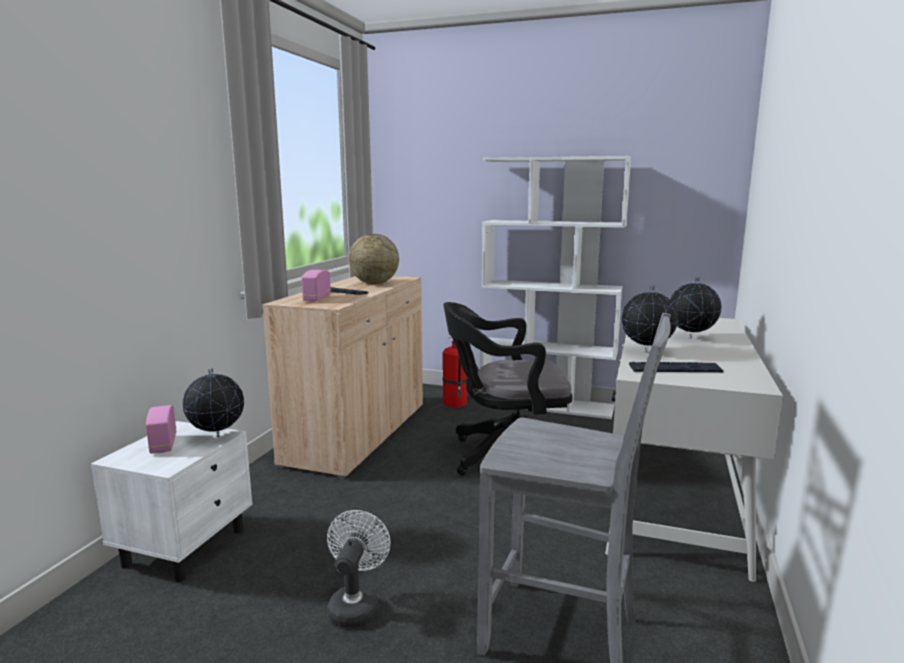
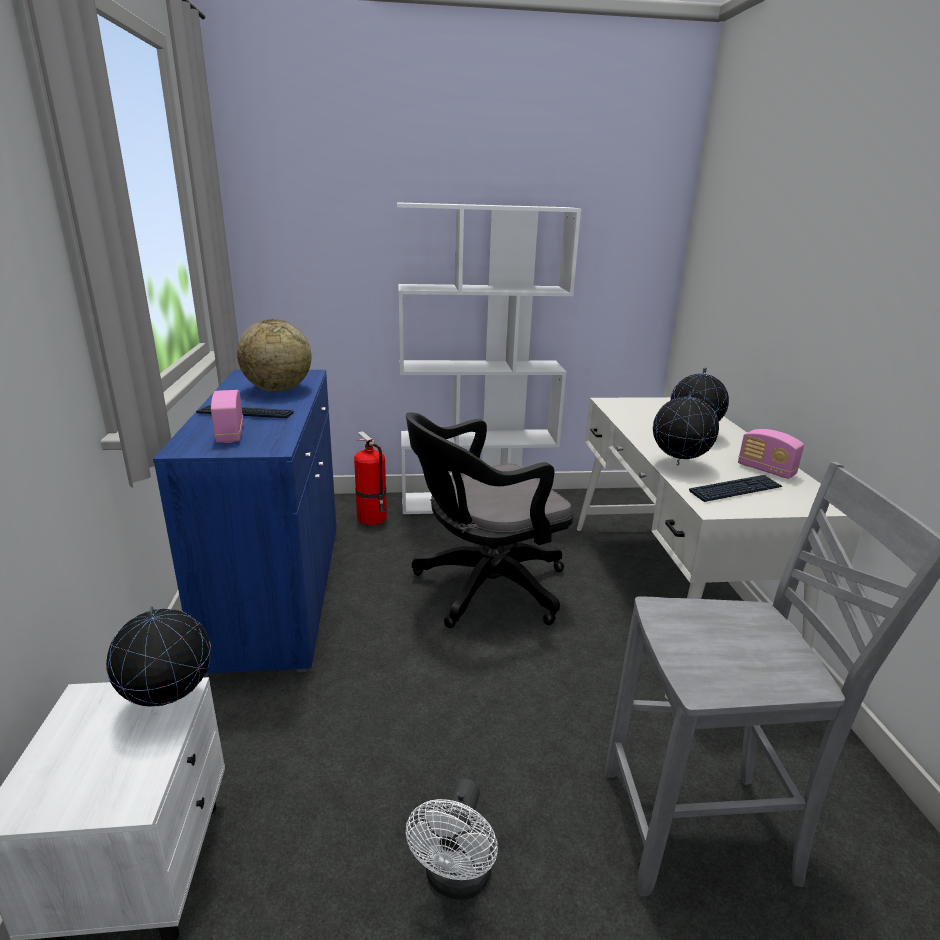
camera: 25 degrees left, 10 degrees up
radio [146,405,176,454] -> radio moved to [738,429,804,479]
beige cabinet [262,276,423,479] -> blue cabinet [153,370,337,677]
white fan [327,510,391,628] -> white fan turned 150 degrees counterclockwise [405,779,498,900]

